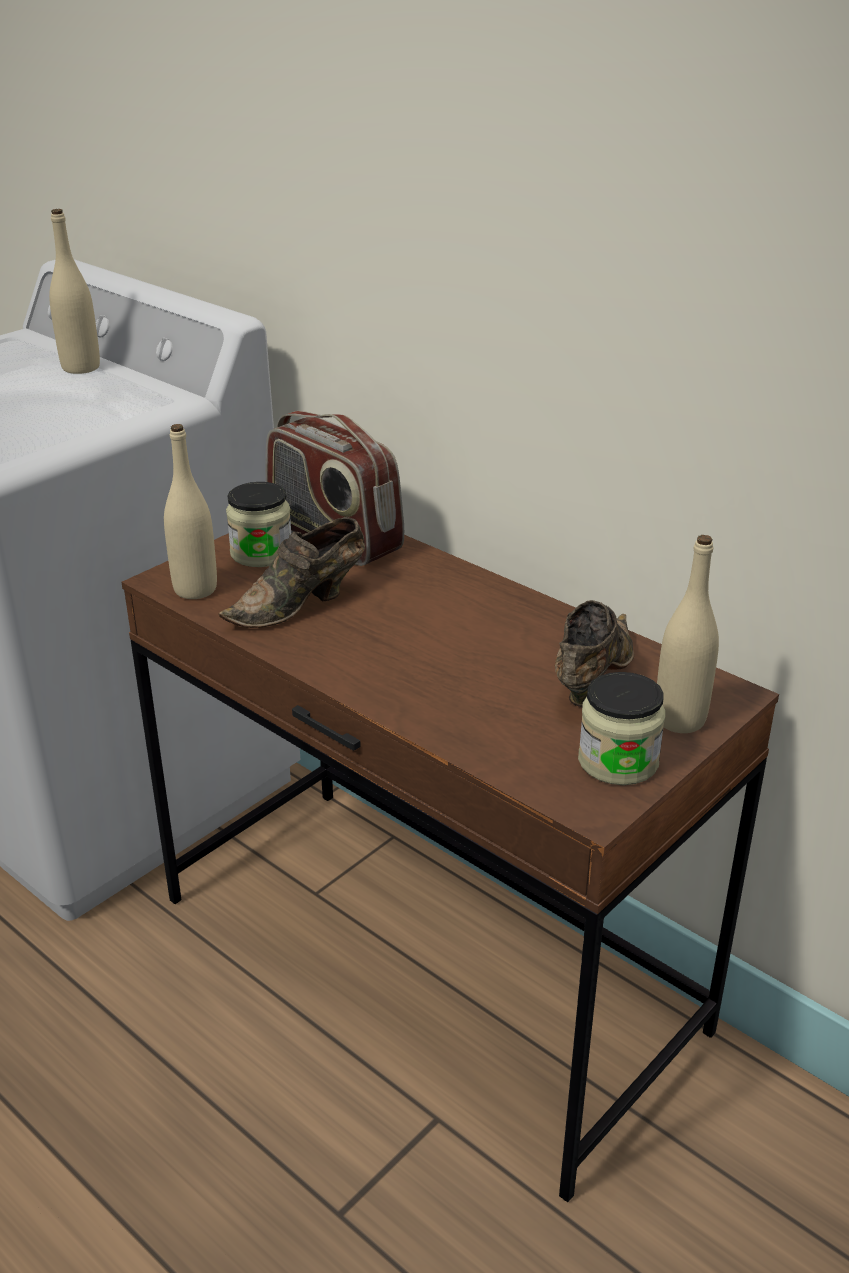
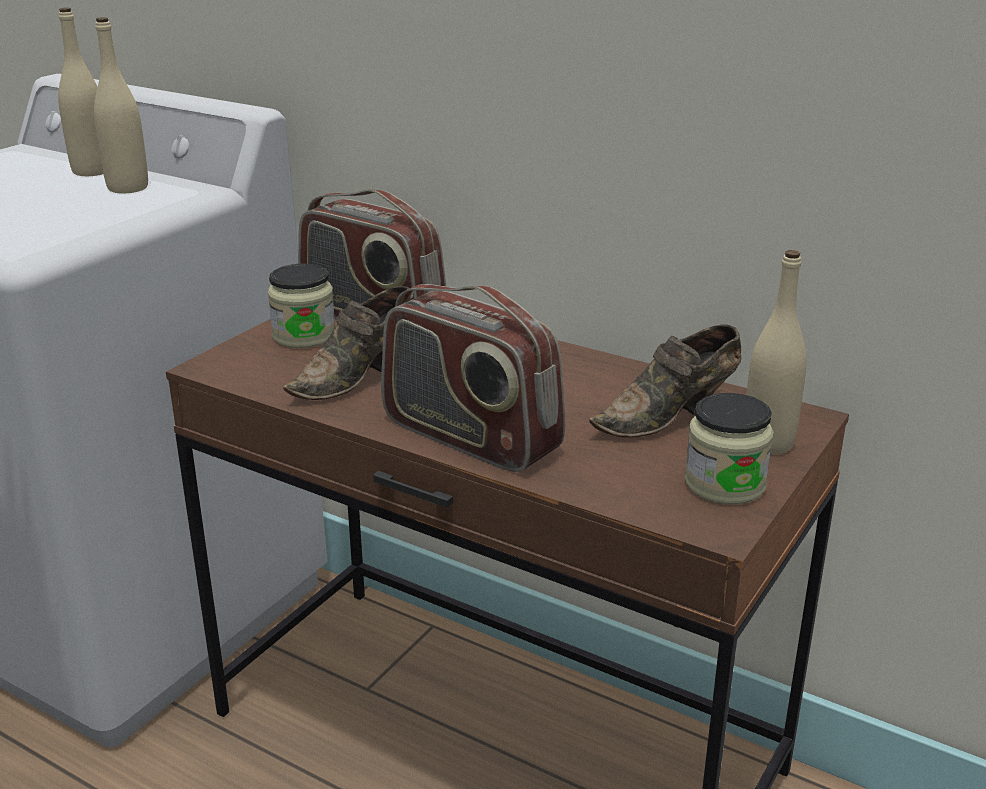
camera: 10 degrees left, 5 degrees down
beige bottle [164,424,217,599] -> beige bottle moved to [94,17,148,193]
brown shoe [555,600,635,707] -> brown shoe turned 135 degrees counterclockwise [589,324,741,437]
none -> radio [381,284,565,472]

